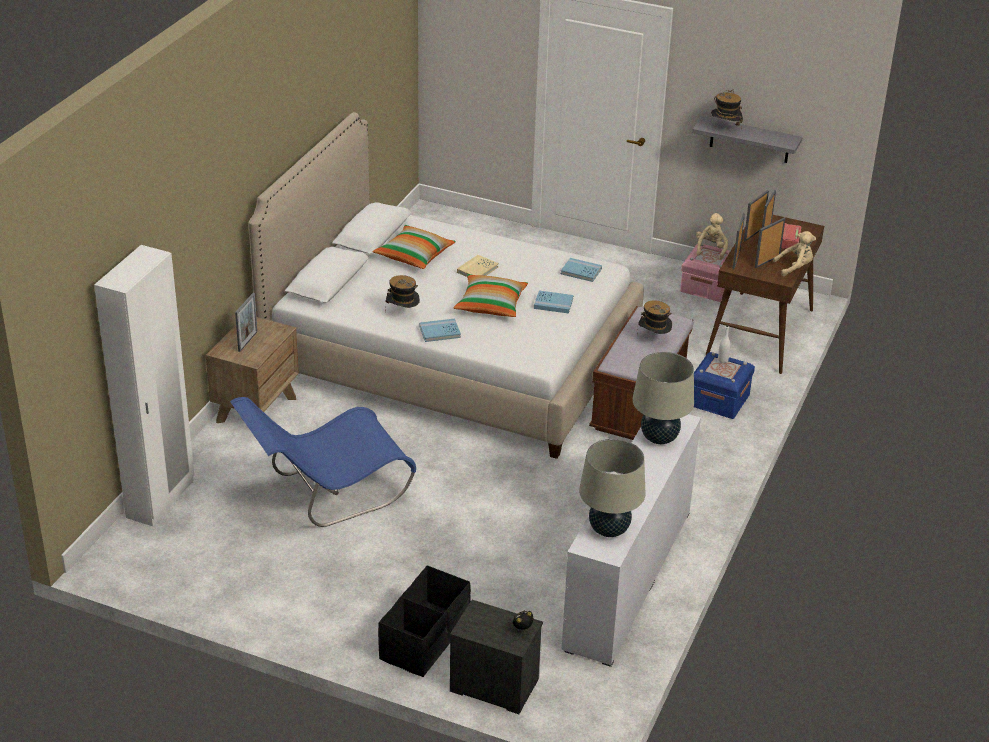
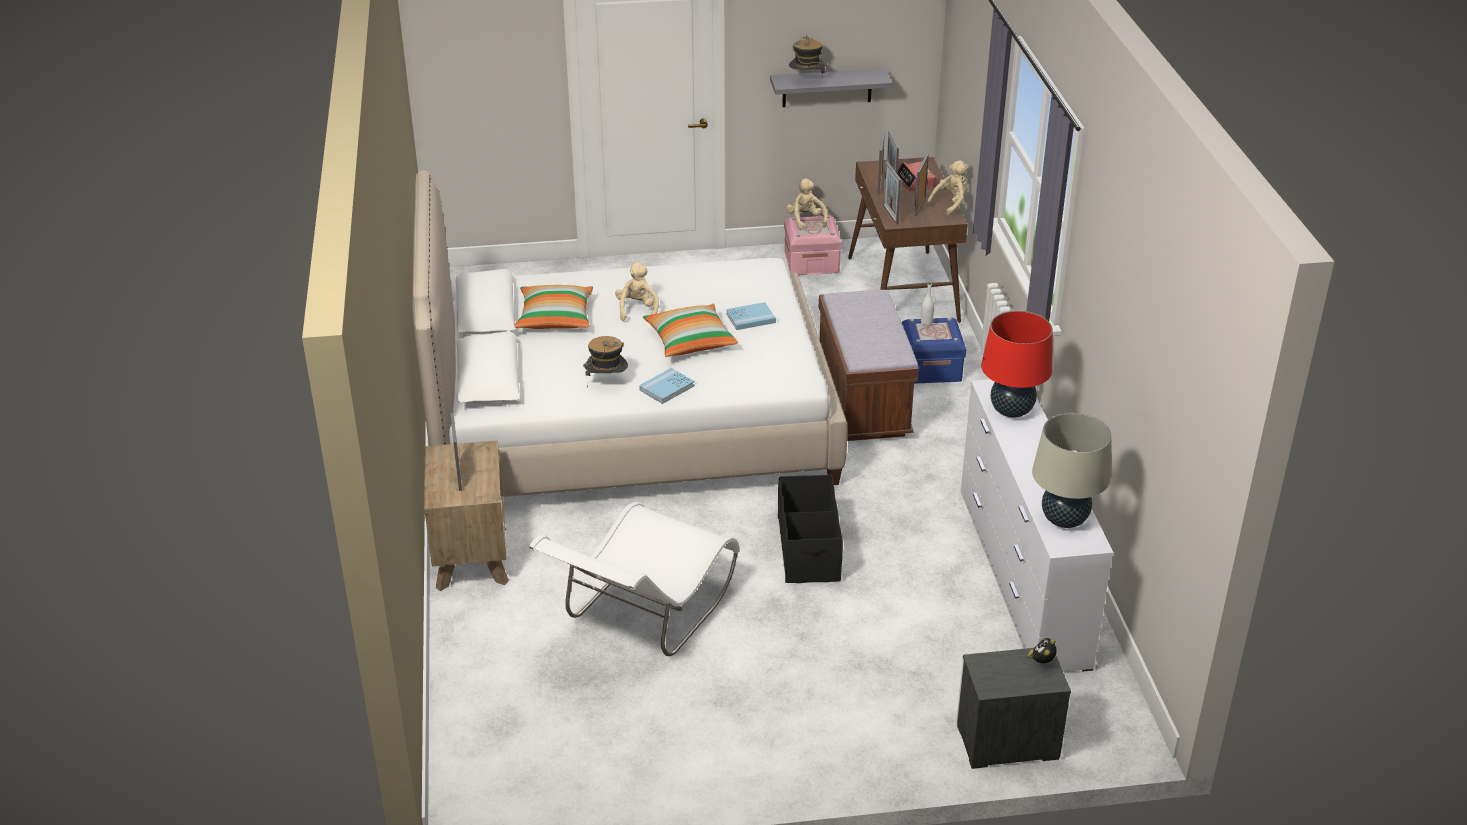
camera: 30 degrees left, 0 degrees up
white wardrobe [94,245,194,526] -> none
blue chair [230,397,416,527] -> white chair [529,502,739,656]
black storage box [378,565,471,677] -> black storage box moved to [778,475,843,583]
beige book [457,255,499,277] -> beige plush toy [615,262,659,321]
blue book [561,258,602,282] -> none
beige table lamp [632,352,694,444] -> red table lamp [981,311,1053,418]
hat [637,300,672,335] -> none

